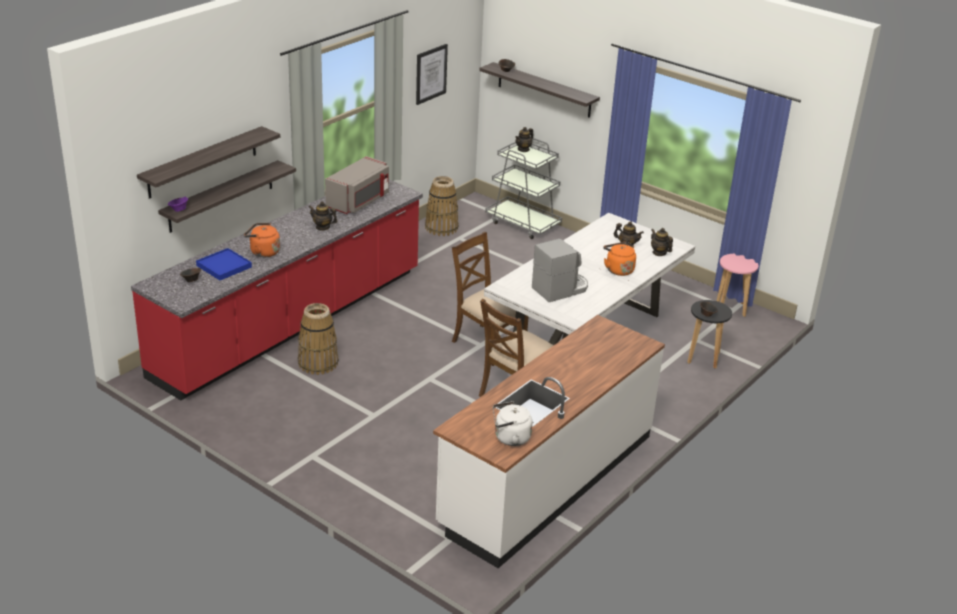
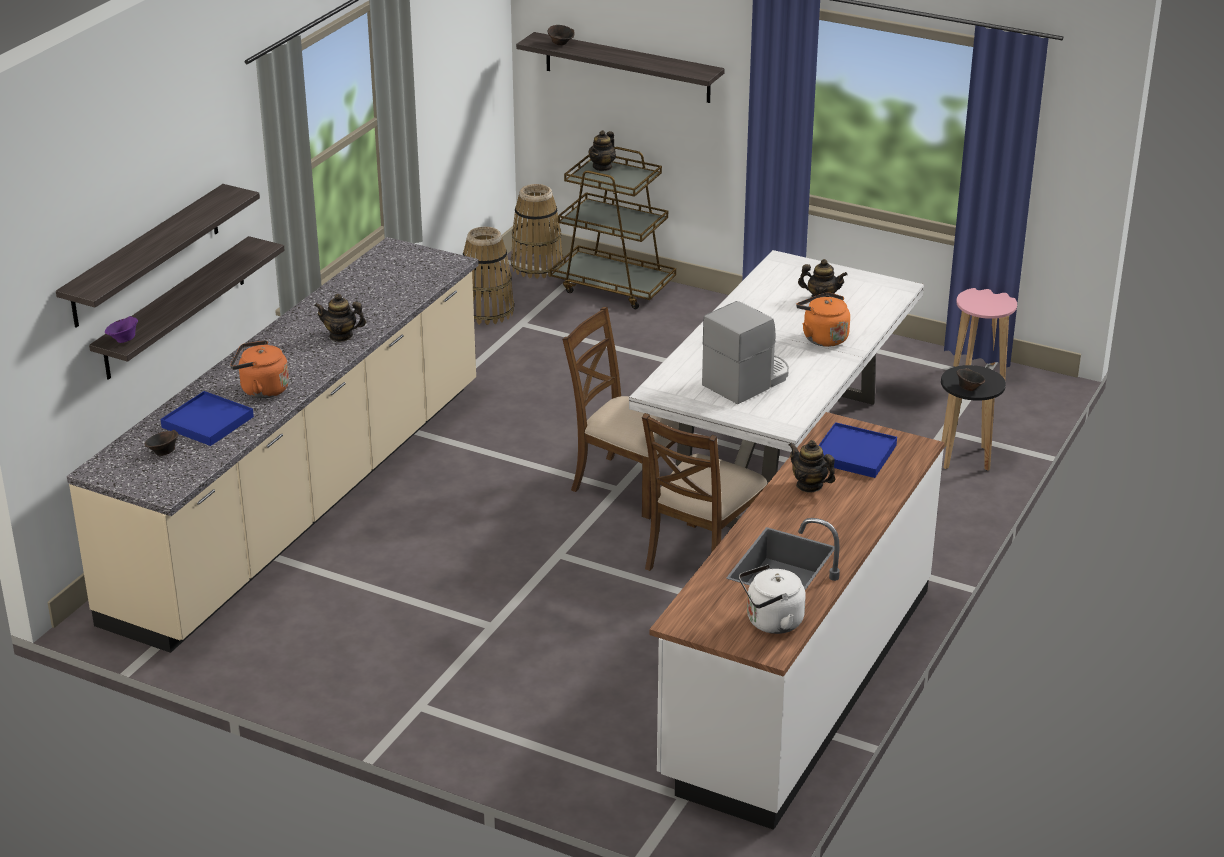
camera: 10 degrees left, 0 degrees up
red counter [131,180,423,400] -> beige counter [67,237,478,653]
basket [298,303,339,375] -> basket moved to [511,184,564,279]
grey microwave [325,156,389,214] -> none
picture [416,44,448,105] -> none
grey cart [485,138,562,239] -> brown cart [550,147,676,309]
teapot [651,228,673,256] -> teapot moved to [789,440,835,493]
none -> blue tray [818,422,897,478]

